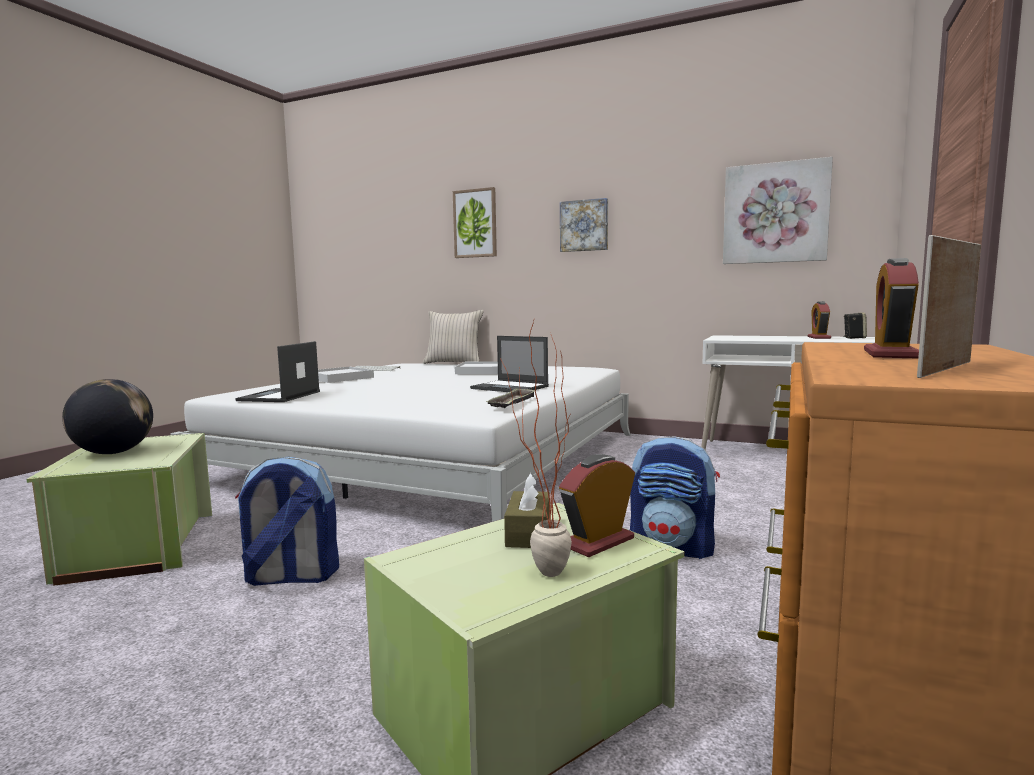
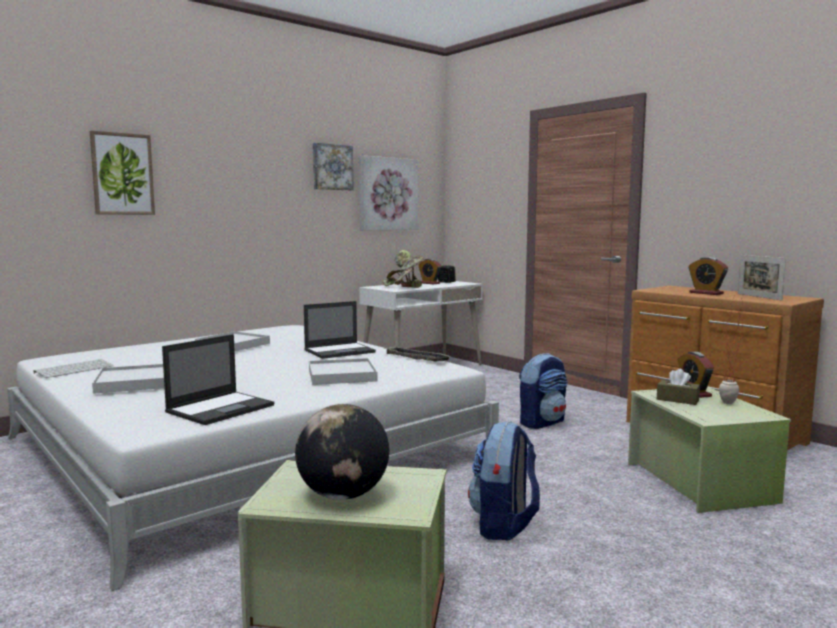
camera: 65 degrees left, 0 degrees up
laptop [235,341,320,402] -> laptop turned 90 degrees counterclockwise [162,334,274,425]
beige pillow [423,310,484,364] -> none
picture [560,198,608,252] -> picture moved to [313,143,353,190]
none -> white tray [309,358,377,385]
none -> potted plant [383,250,425,288]

